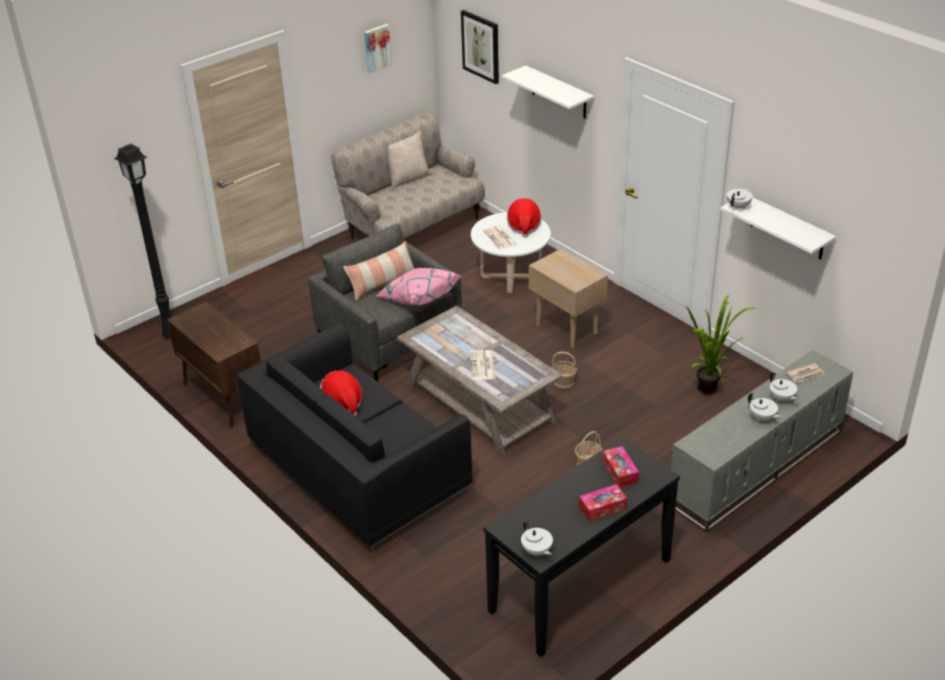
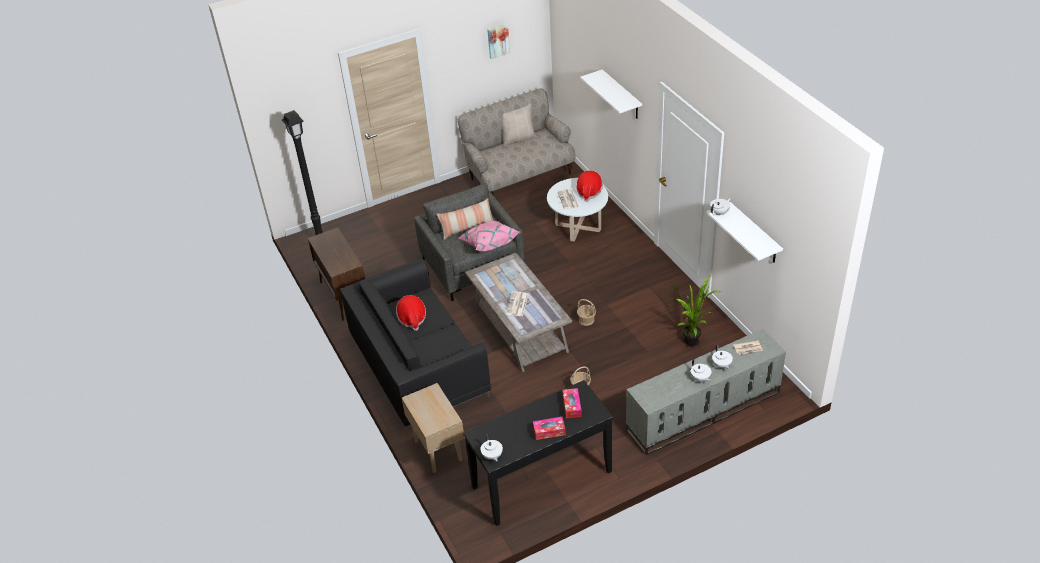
camera: 15 degrees right, 5 degrees up
picture [461,10,499,84] -> none
beige side table [529,249,608,348] -> beige side table moved to [402,383,465,473]

